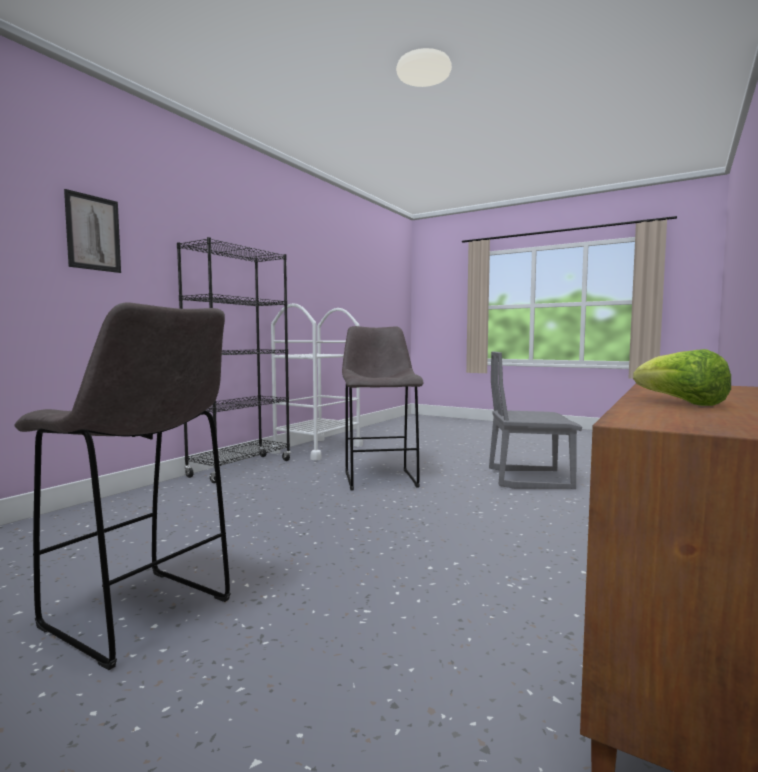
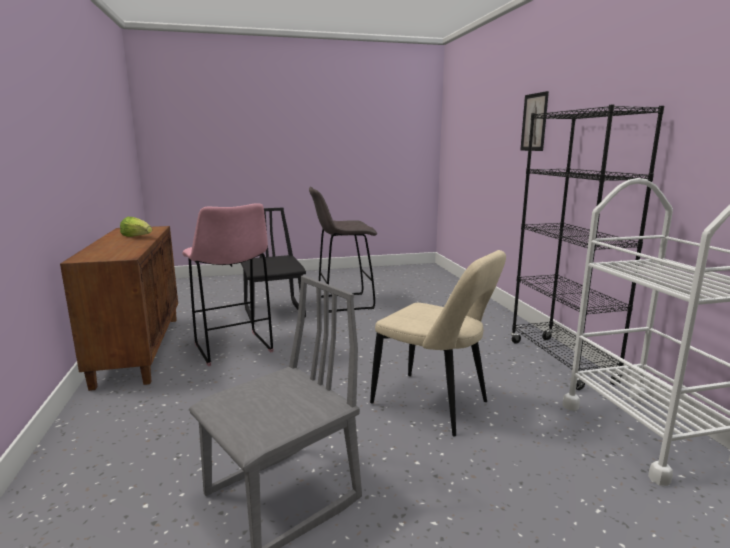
camera: 135 degrees right, 10 degrees up
grey stool [342,326,424,490] -> beige chair [370,250,506,437]
none -> pink stool [182,203,273,366]
none -> black chair [241,207,306,324]

